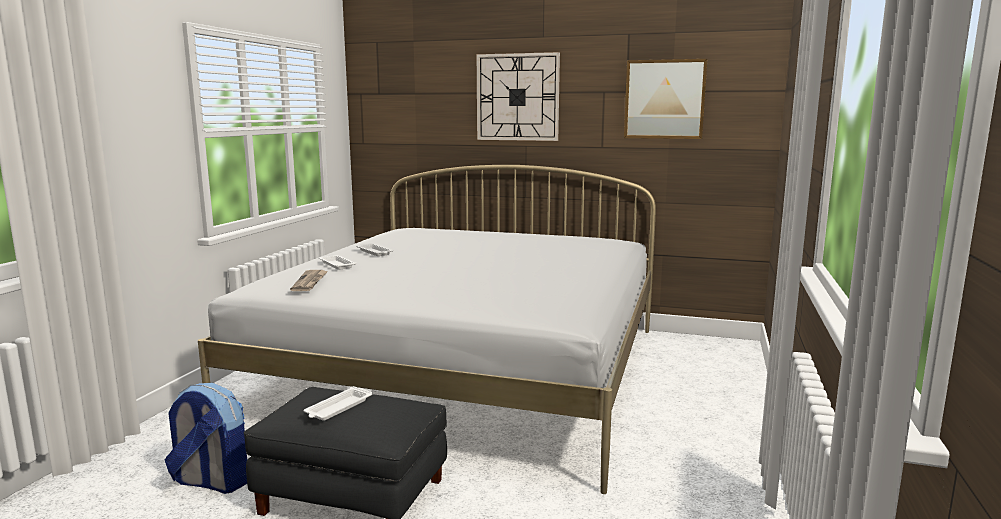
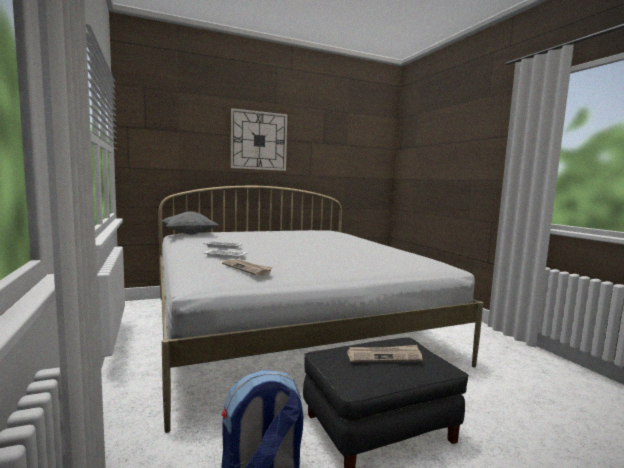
camera: 40 degrees left, 5 degrees down
white tray [304,386,373,421] -> newspaper [347,345,422,362]
picture [624,59,707,139] -> none
none -> grey pillow [162,211,219,235]

